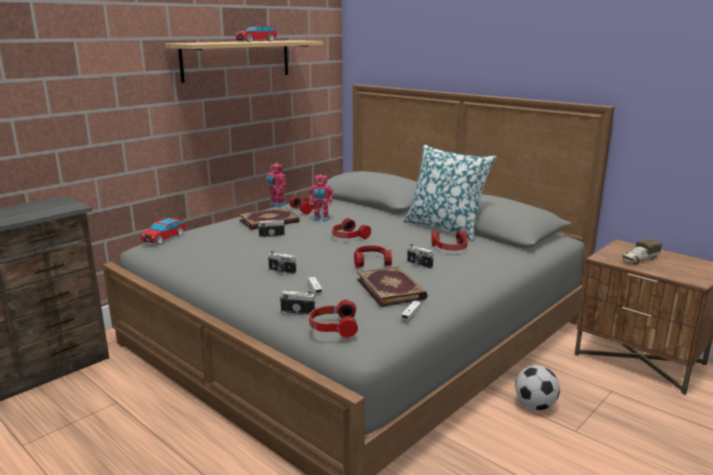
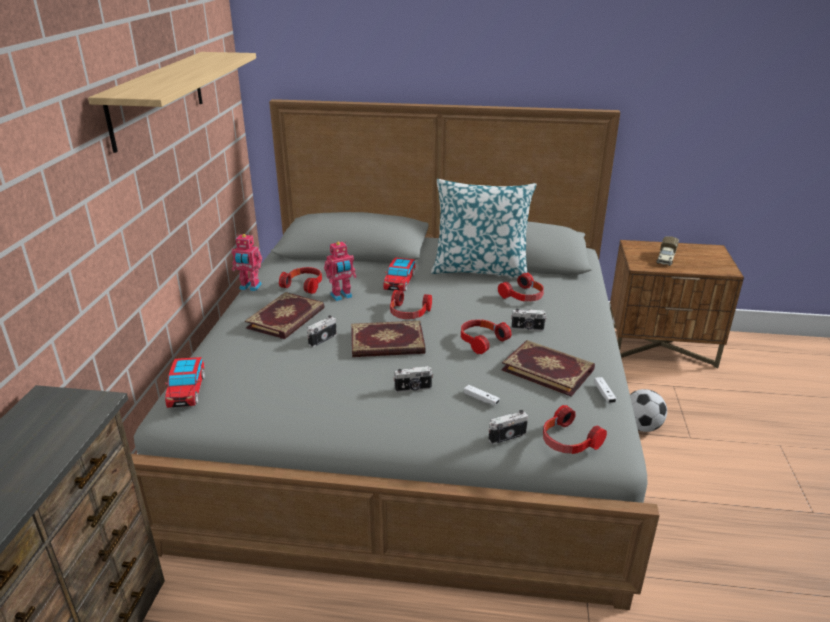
camera: 35 degrees left, 10 degrees up
toy car [236,26,277,42] -> toy car moved to [384,258,416,292]
none -> book [351,321,425,357]

